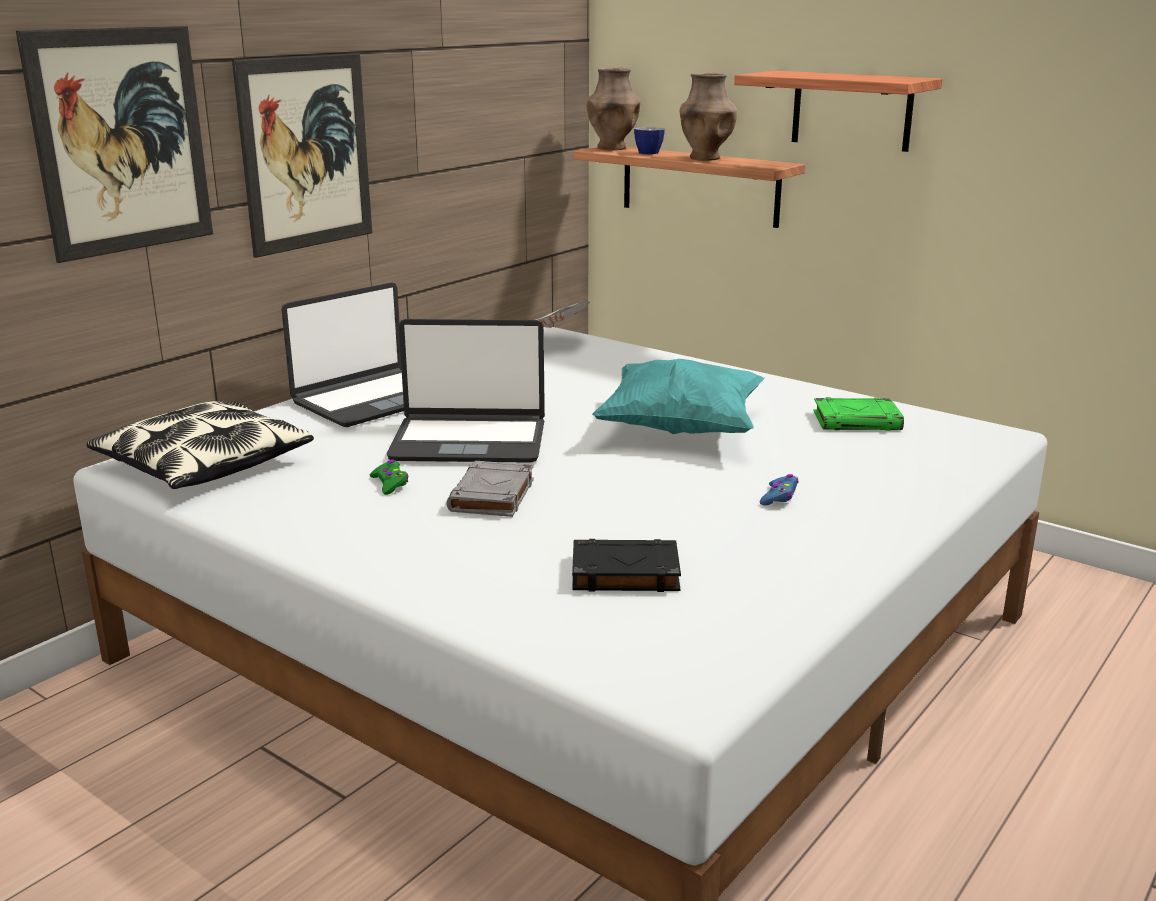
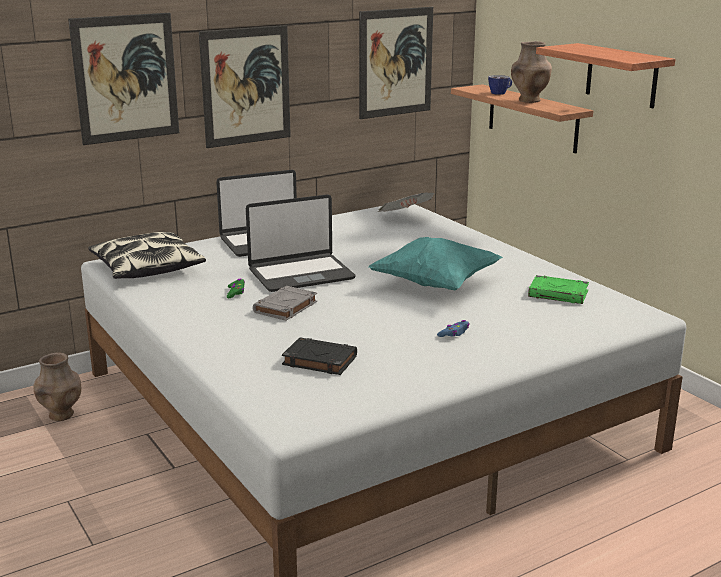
camera: 20 degrees right, 0 degrees up
laptop [387,319,545,463] -> laptop turned 45 degrees counterclockwise [246,194,355,292]
brown vase [586,67,640,150] -> brown vase moved to [33,352,81,421]
none -> picture [359,7,433,119]

